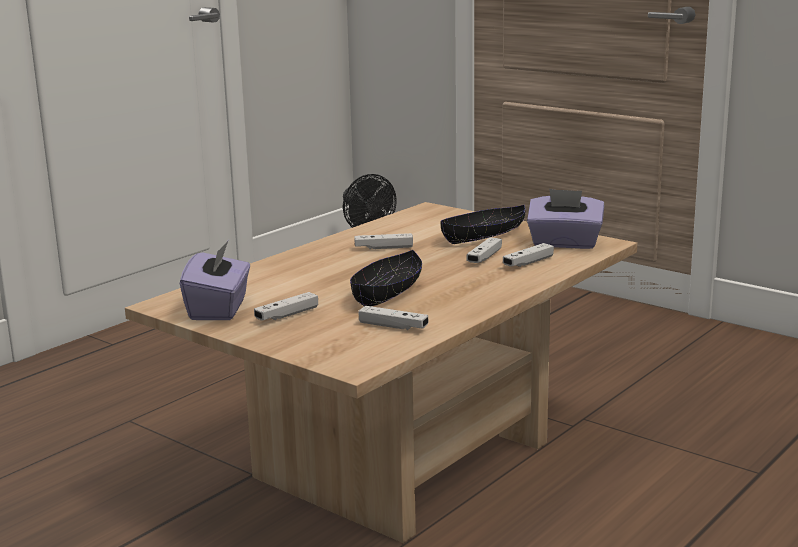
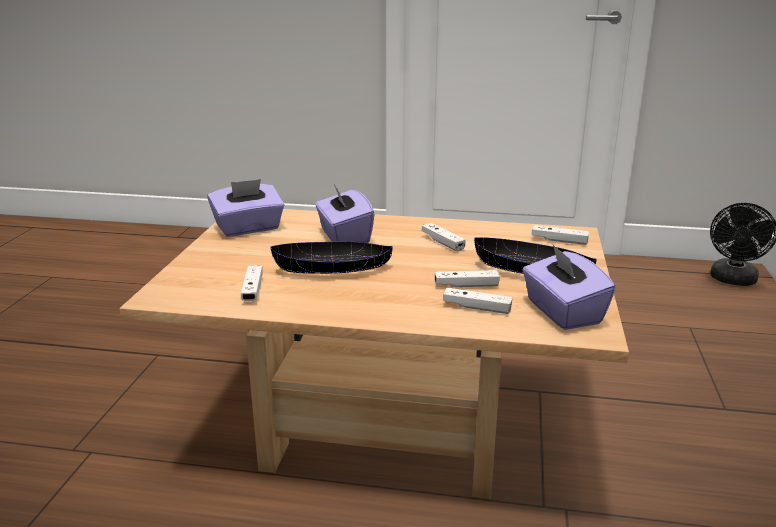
camera: 60 degrees right, 5 degrees up
white game controller [254,292,318,321] -> white game controller moved to [532,225,589,245]
none -> purple tissue box [315,184,375,243]

